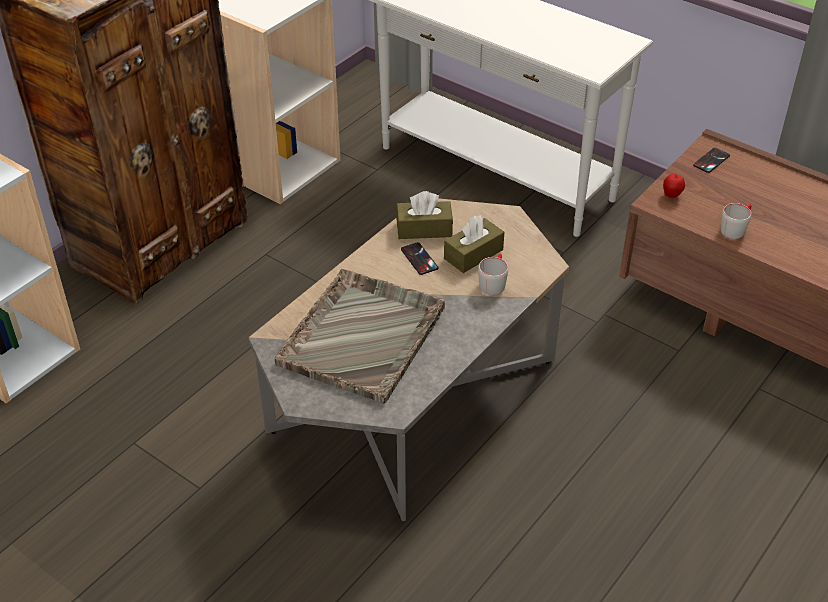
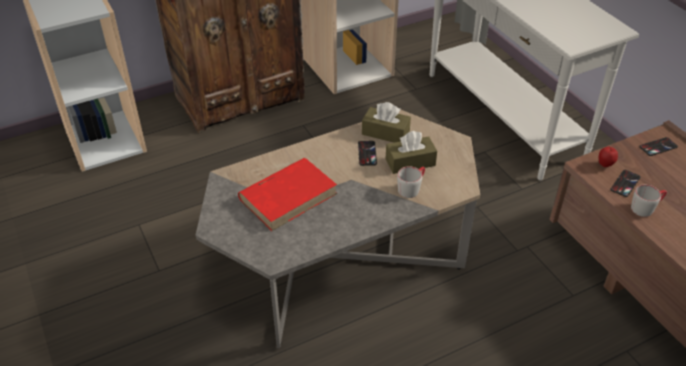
camera: 25 degrees right, 0 degrees up
grey tray [275,269,445,403] -> red book [238,158,337,231]
none -> phone [610,170,641,197]

